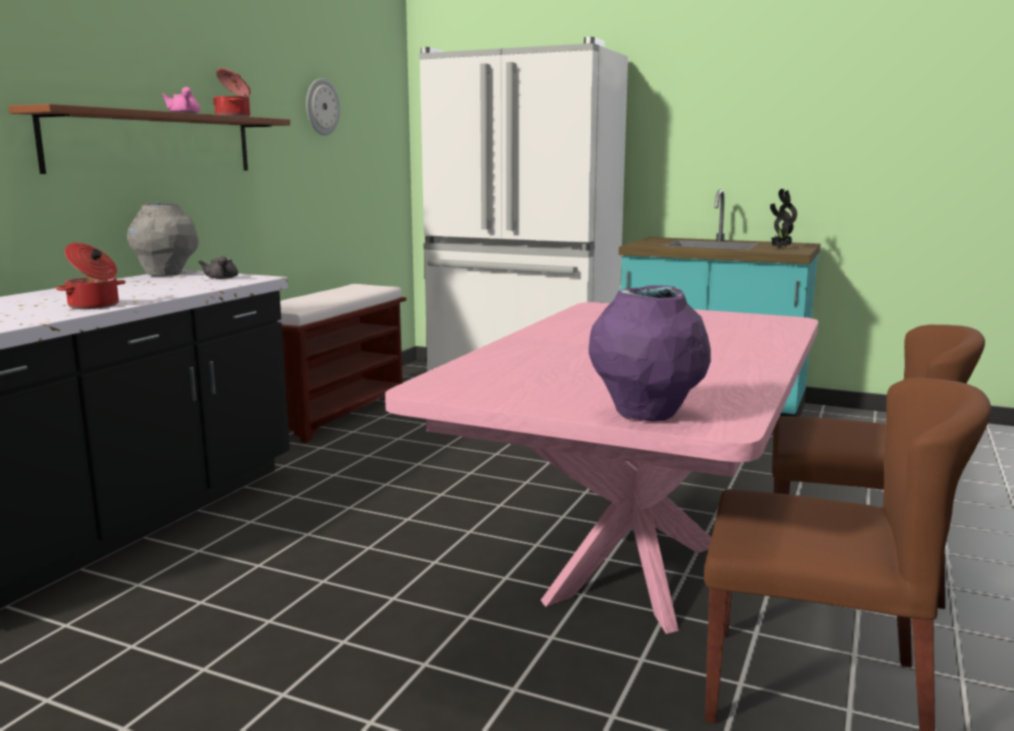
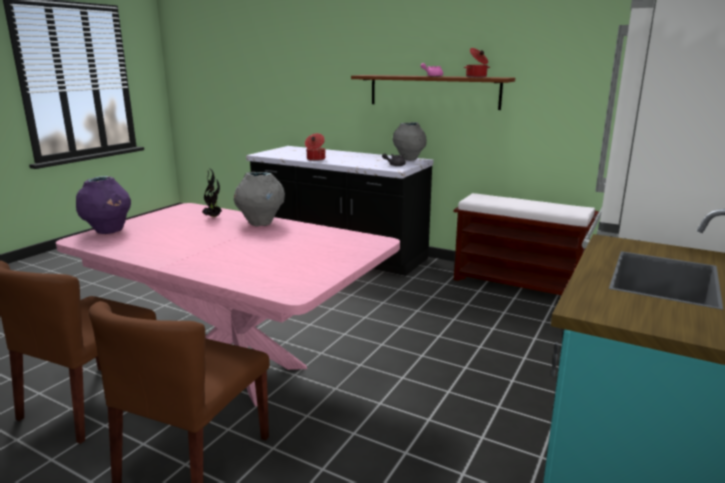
camera: 95 degrees right, 5 degrees up
wall clock [306,78,340,135] -> none
potted plant [770,189,797,249] -> potted plant moved to [202,168,222,218]
none -> grey vase [234,172,285,226]

